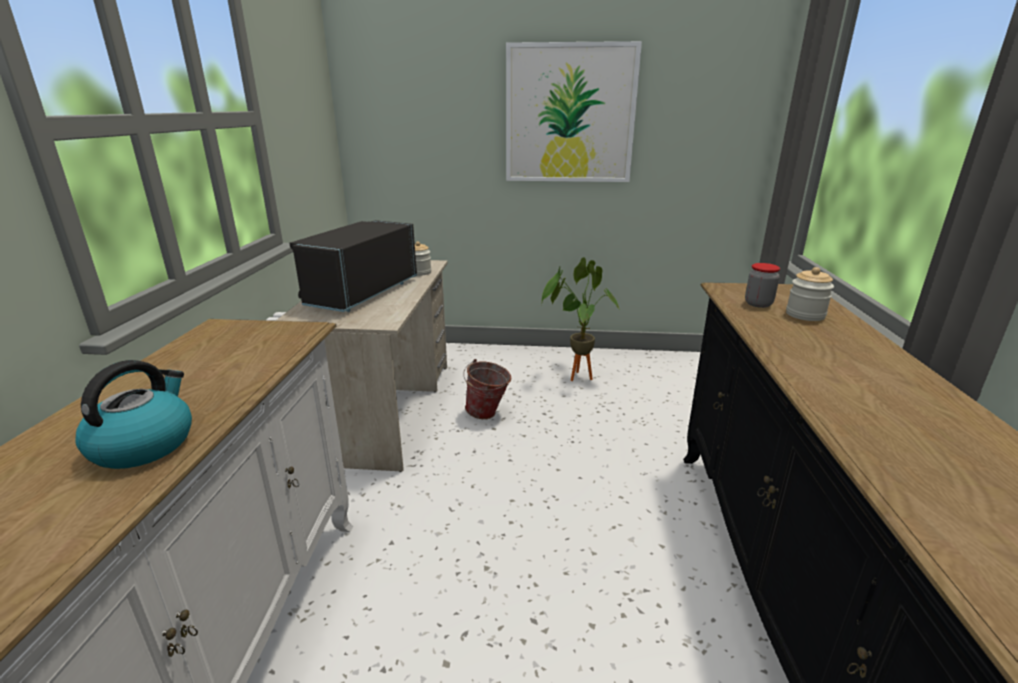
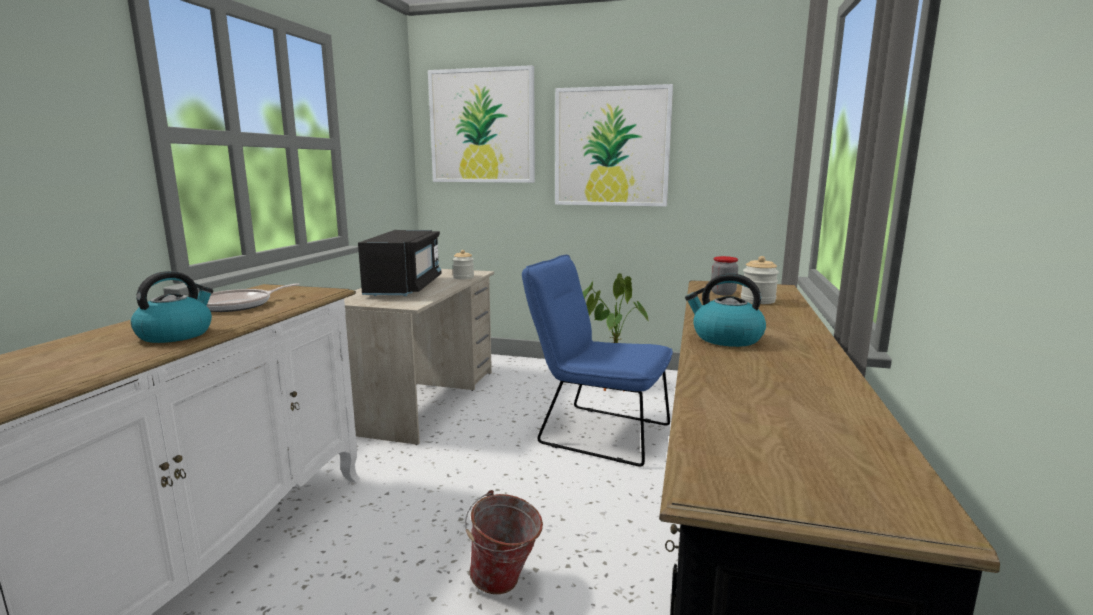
camera: 10 degrees right, 10 degrees down
black microwave [290,220,417,312] -> black microwave turned 150 degrees clockwise [358,230,442,296]
bucket [464,359,512,419] -> bucket moved to [465,490,543,594]
none -> frying pan [207,283,300,312]
none -> picture [428,65,535,183]
none -> blue chair [522,255,673,467]
none -> kettle [685,274,766,347]

